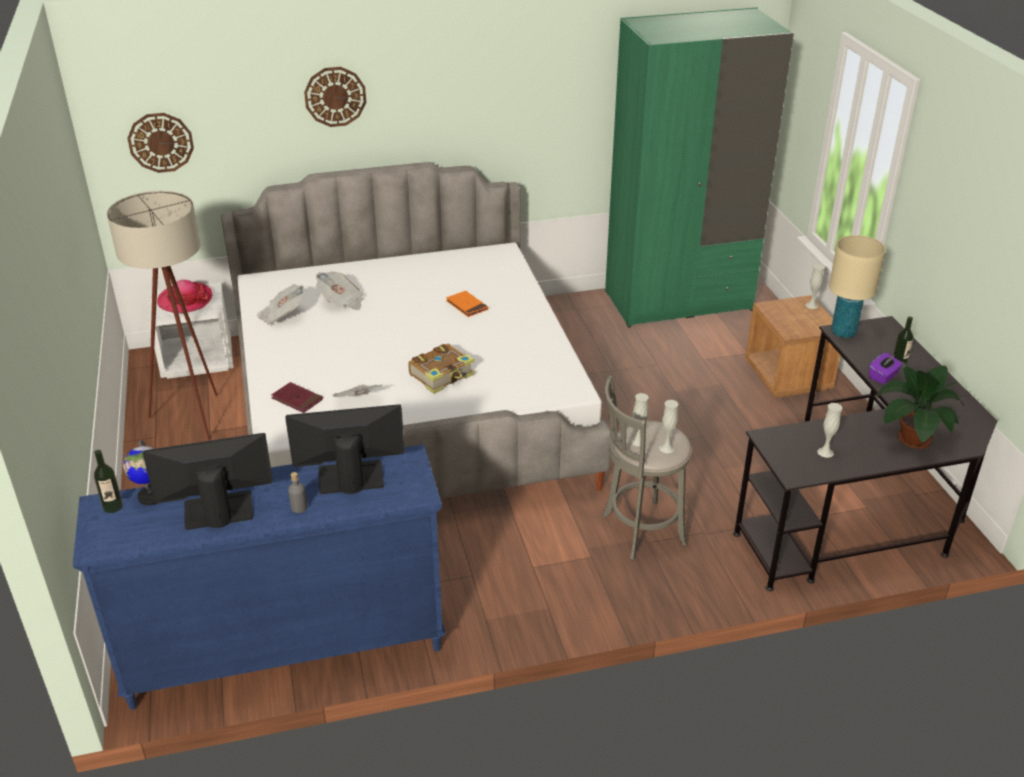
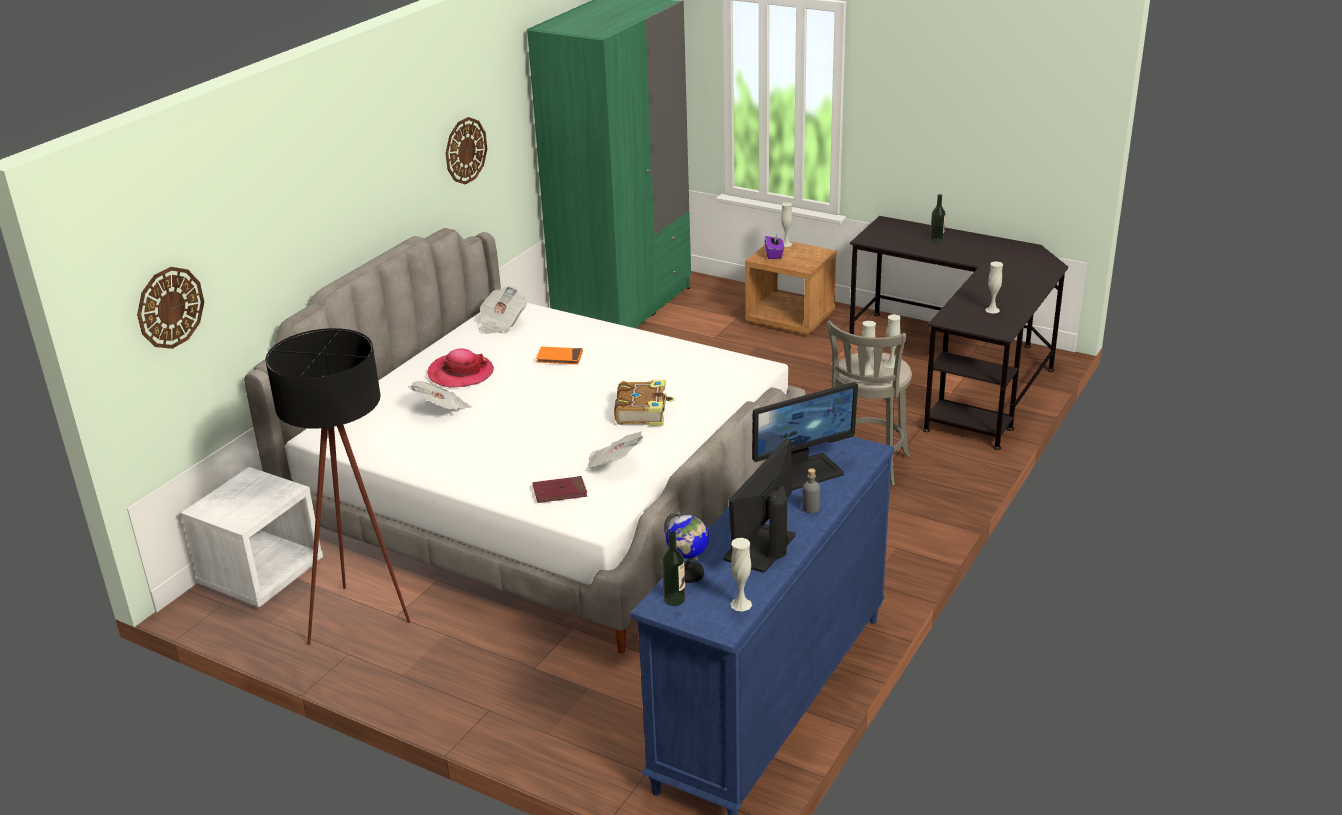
camera: 45 degrees left, 5 degrees down
beige floor lamp [107,191,217,440] -> black floor lamp [265,328,410,645]
hat [157,280,212,313] -> hat moved to [427,349,494,387]
newspaper [257,284,305,325] -> newspaper moved to [478,286,527,334]
monitor [286,404,405,494] -> monitor turned 150 degrees counterclockwise [752,382,858,491]
wall clock [304,67,366,127] -> wall clock moved to [446,117,487,185]
beige table lamp [829,235,886,338] -> none
purple tissue box [869,352,903,384] -> purple tissue box moved to [765,234,784,259]
potted plant [875,366,964,449] -> none
none -> white vase [730,538,752,611]

